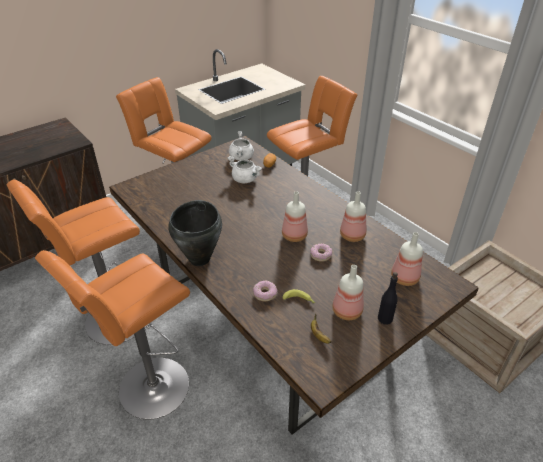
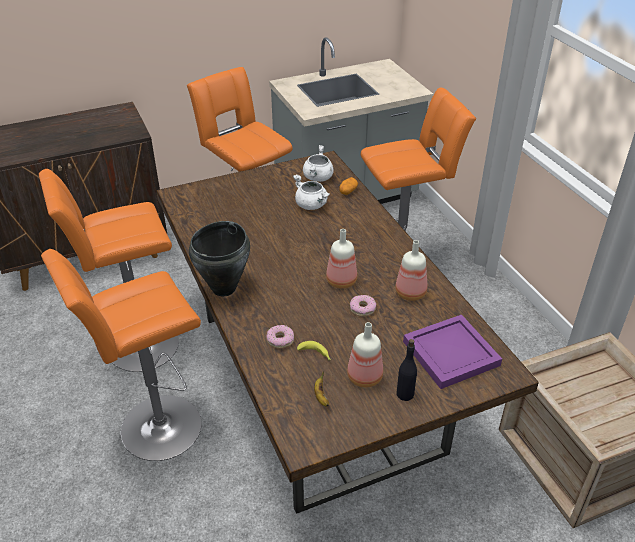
camera: 15 degrees right, 0 degrees up
bottle [391,232,423,286] -> purple tray [403,314,502,389]

